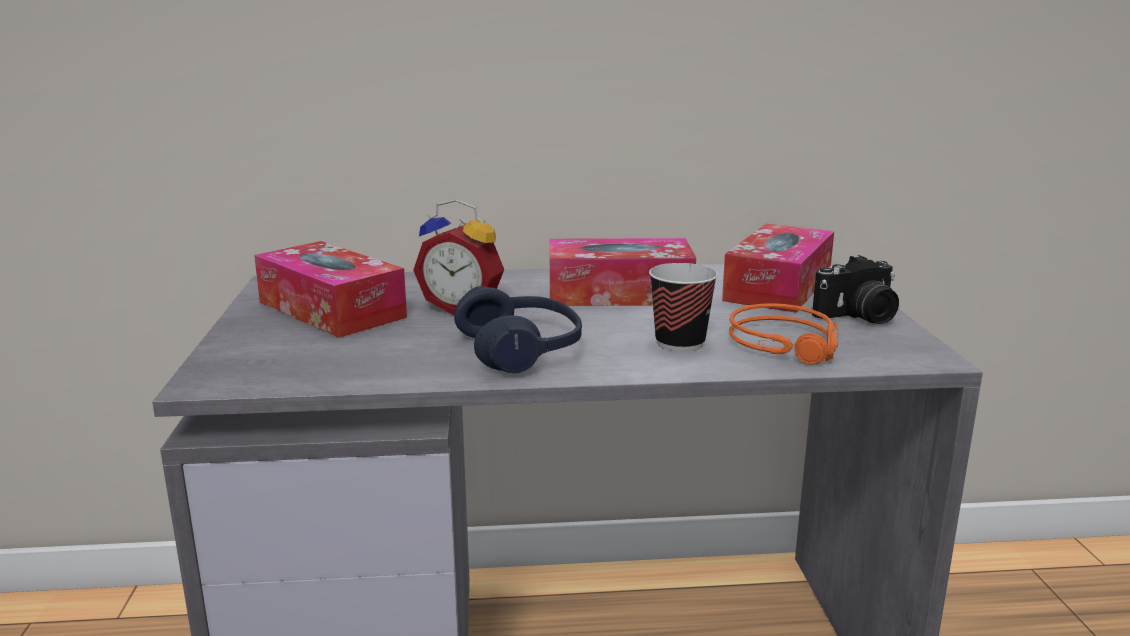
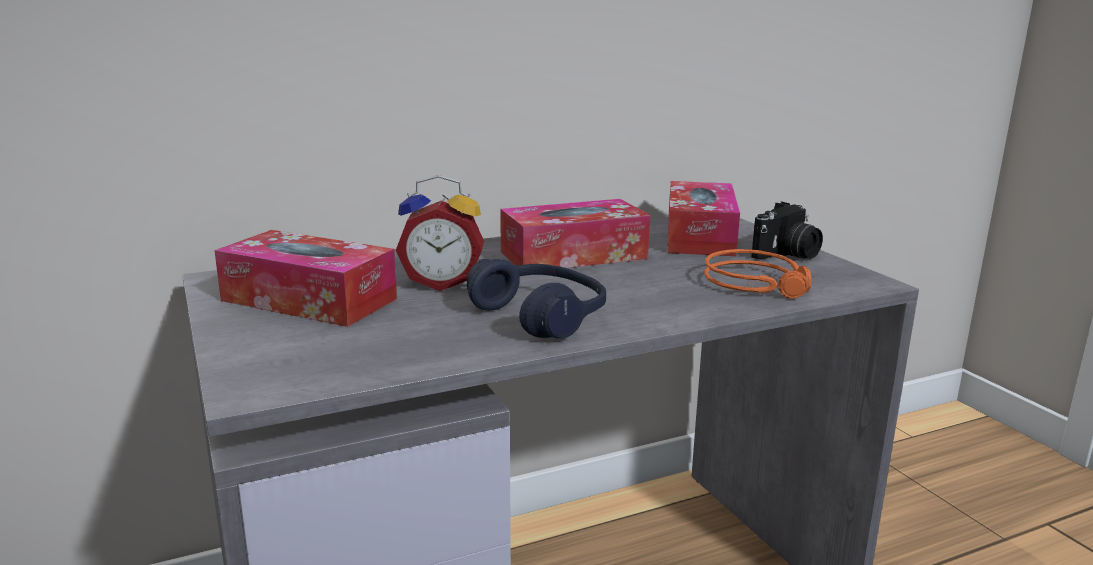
camera: 20 degrees left, 0 degrees up
cup [649,263,718,352] -> none

